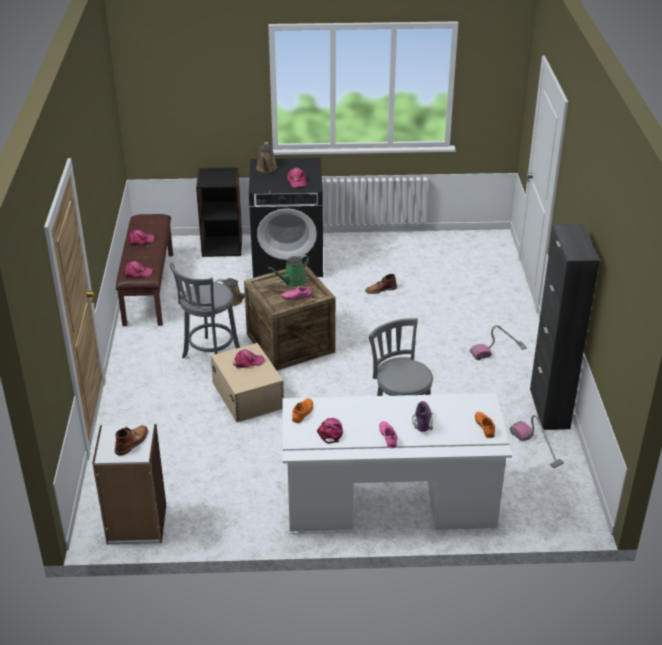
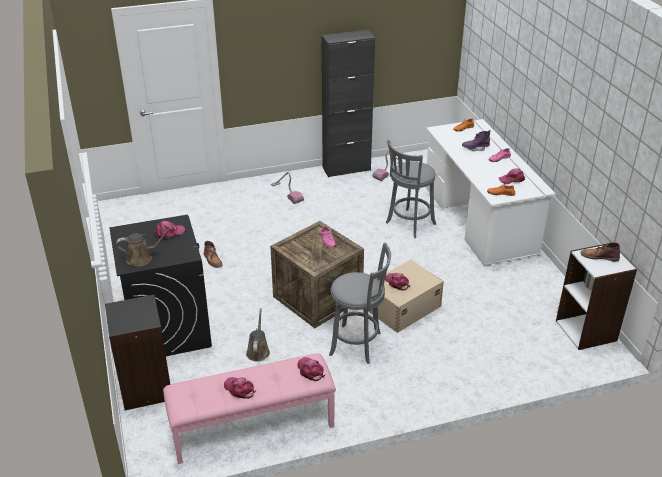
camera: 105 degrees left, 0 degrees up
brown bench [116,214,173,326] -> pink bench [163,353,336,464]
green watering can [268,254,309,287] -> none

